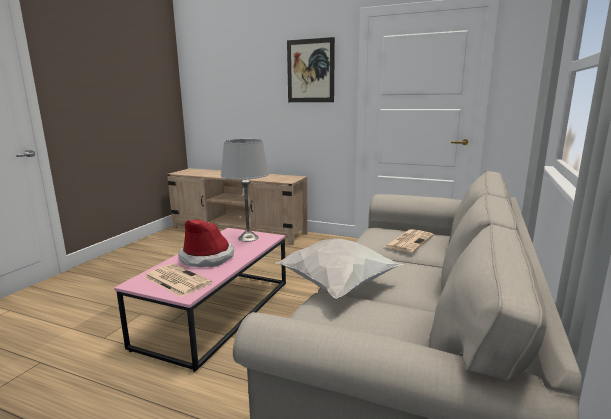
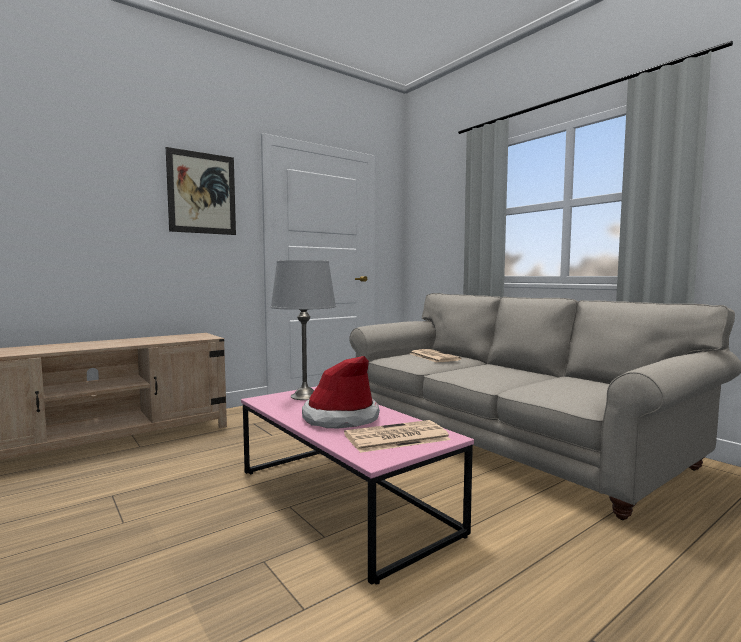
camera: 60 degrees left, 10 degrees down
white pillow [275,238,404,299] -> none

